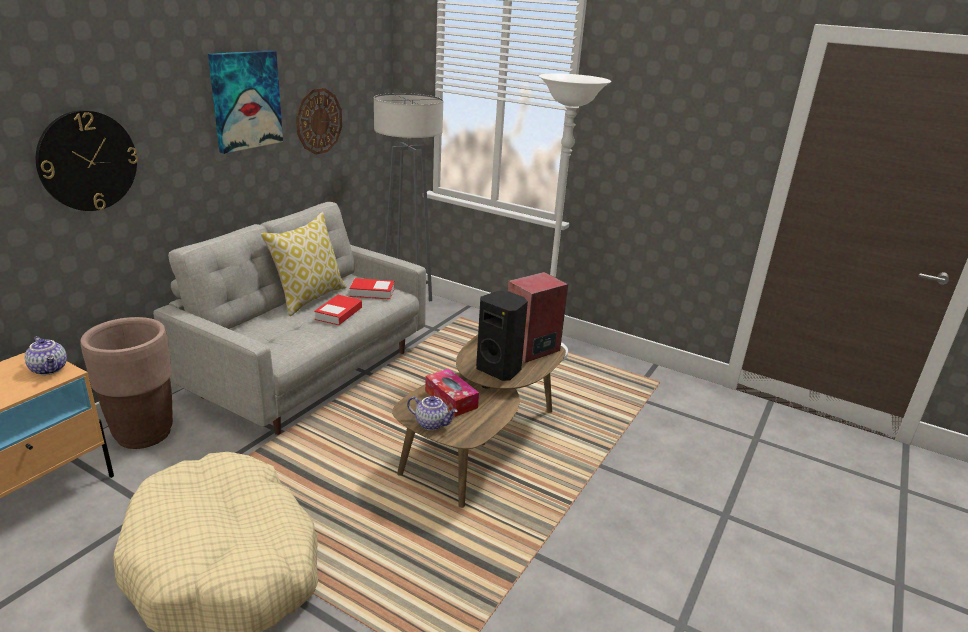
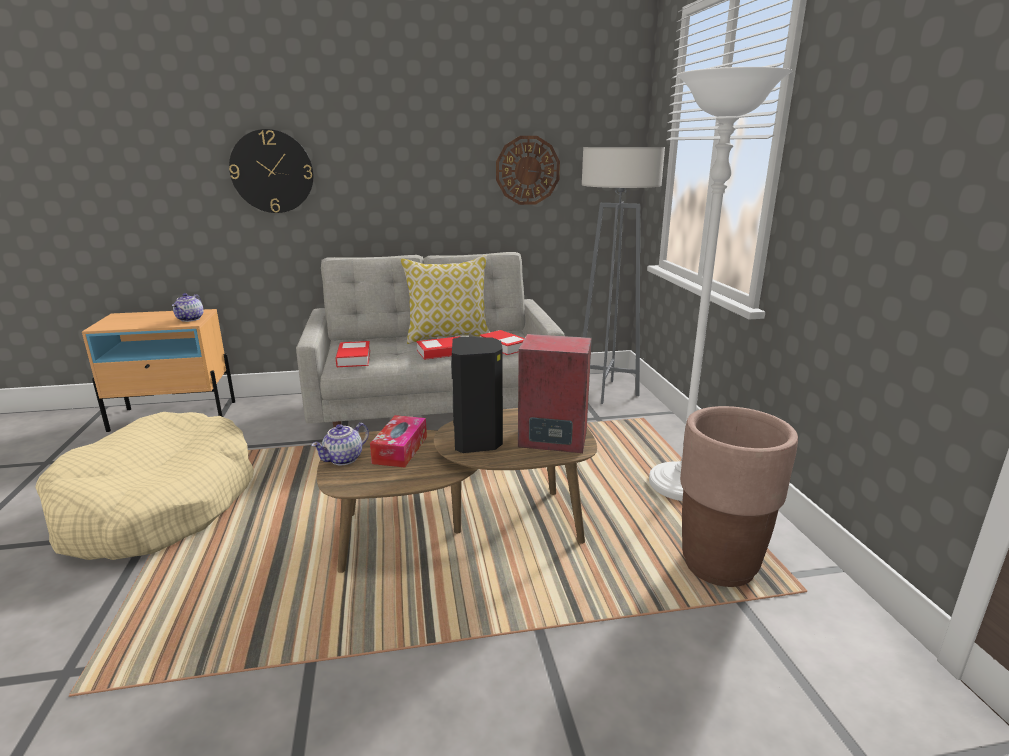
camera: 50 degrees right, 5 degrees down
brown planter [80,317,173,449] -> brown planter moved to [680,406,798,587]
picture [208,50,283,154] -> none
teapot [407,396,458,430] -> teapot turned 60 degrees clockwise [311,423,369,465]
none -> book [336,341,370,367]

